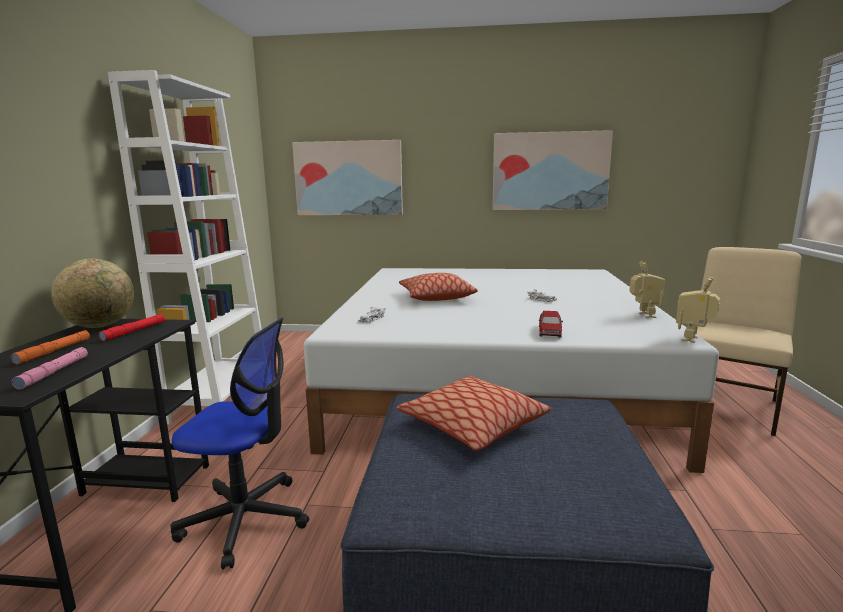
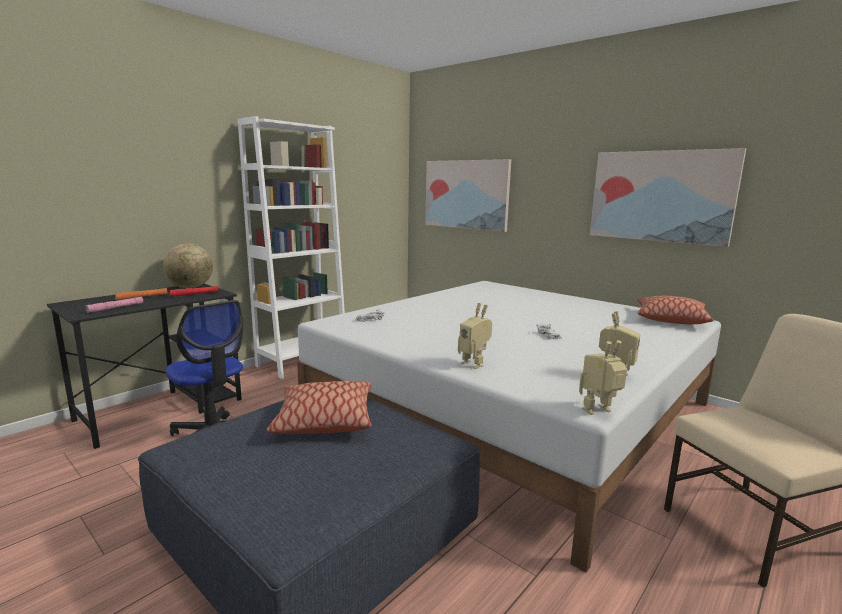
camera: 35 degrees right, 0 degrees up
pillow [399,273,478,301] -> pillow moved to [637,296,713,324]
toy car [539,311,563,337] -> toy robot [458,303,492,369]

